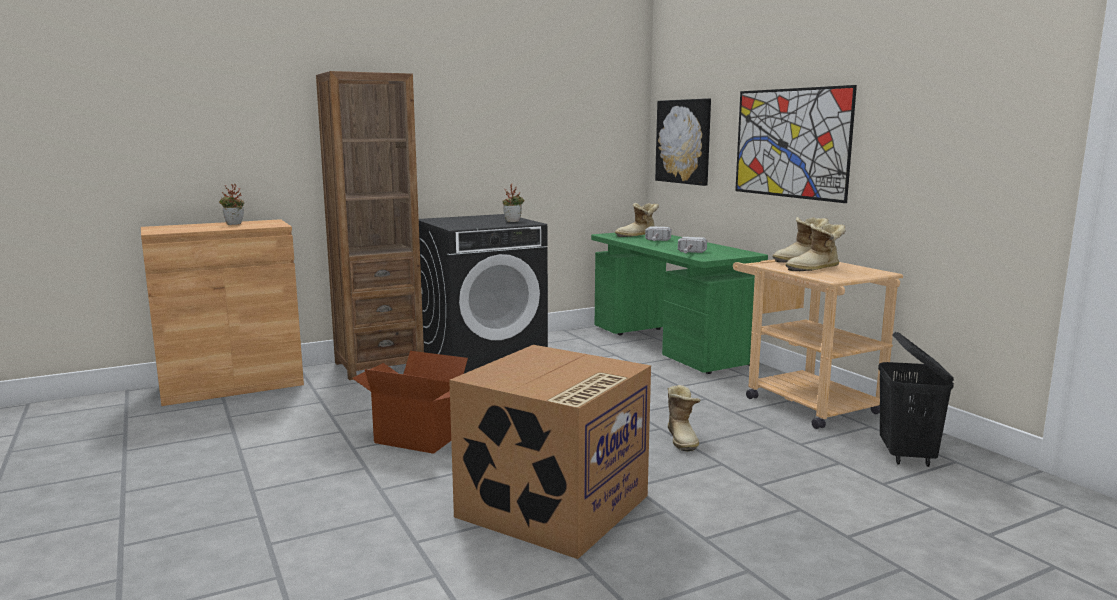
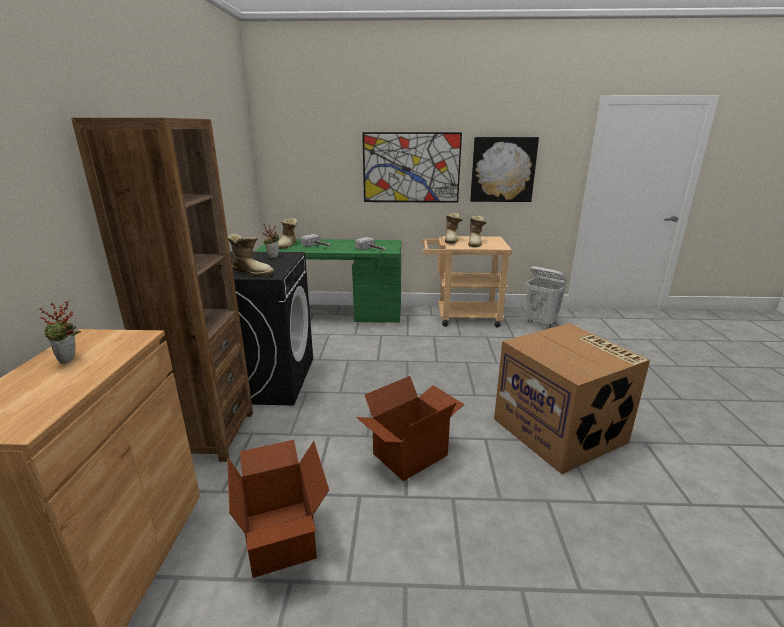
camera: 60 degrees left, 10 degrees up
picture [655,98,711,186] -> picture moved to [470,137,539,202]
boot [668,385,701,451] -> boot moved to [228,234,274,277]
black laundry basket [878,332,954,467] -> white laundry basket [525,266,567,328]
none -> cardboard box [227,440,329,578]

